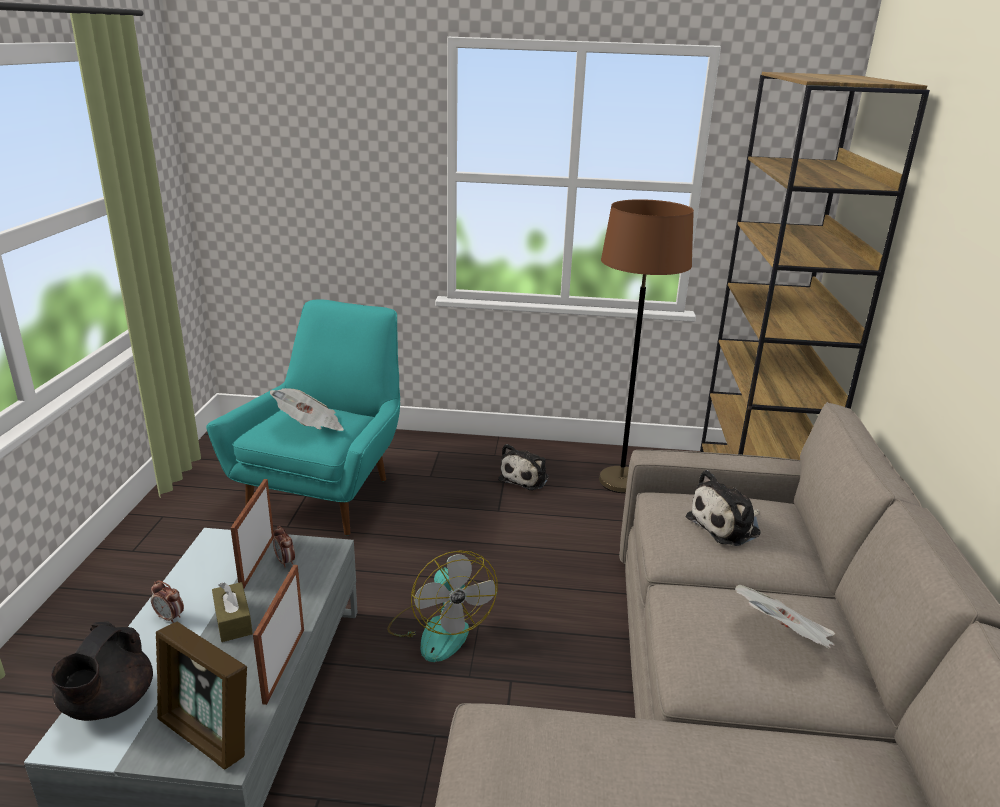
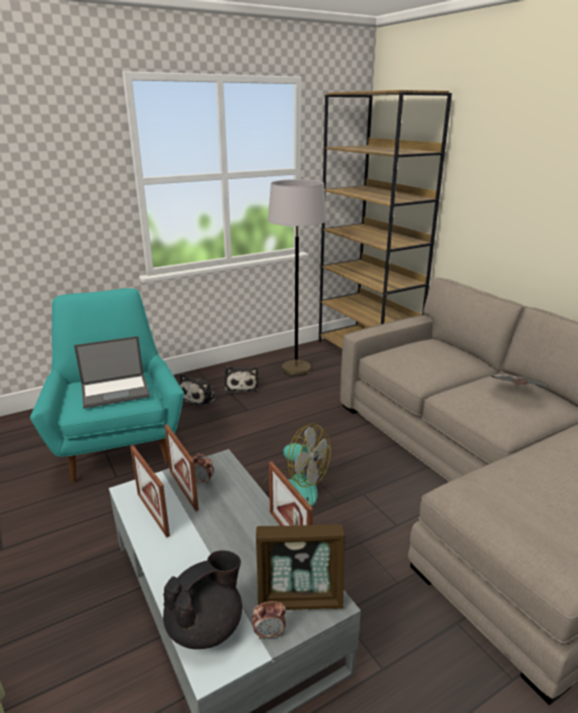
camera: 35 degrees left, 0 degrees up
black teapot [51,621,153,721] -> black teapot turned 105 degrees counterclockwise [163,550,242,649]
alarm clock [151,581,184,623] -> alarm clock moved to [252,601,286,639]
brown tissue box [212,582,253,642] -> none
newspaper [270,388,344,431] -> laptop [74,336,150,409]
brown floor lamp [599,199,694,493] -> grey floor lamp [268,179,327,376]
plush toy [686,470,761,546] -> plush toy moved to [180,373,217,406]
none -> picture frame [130,445,170,537]

